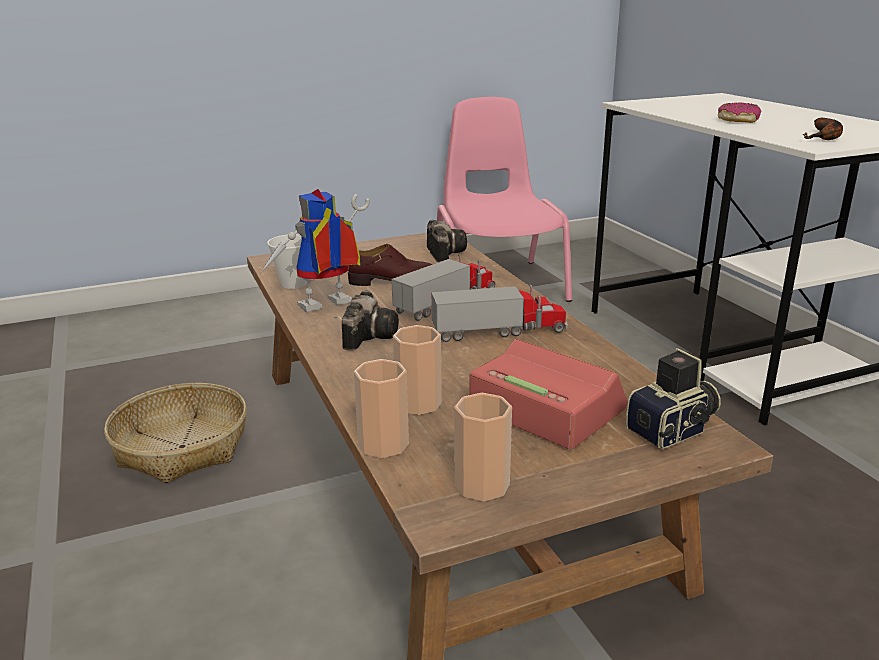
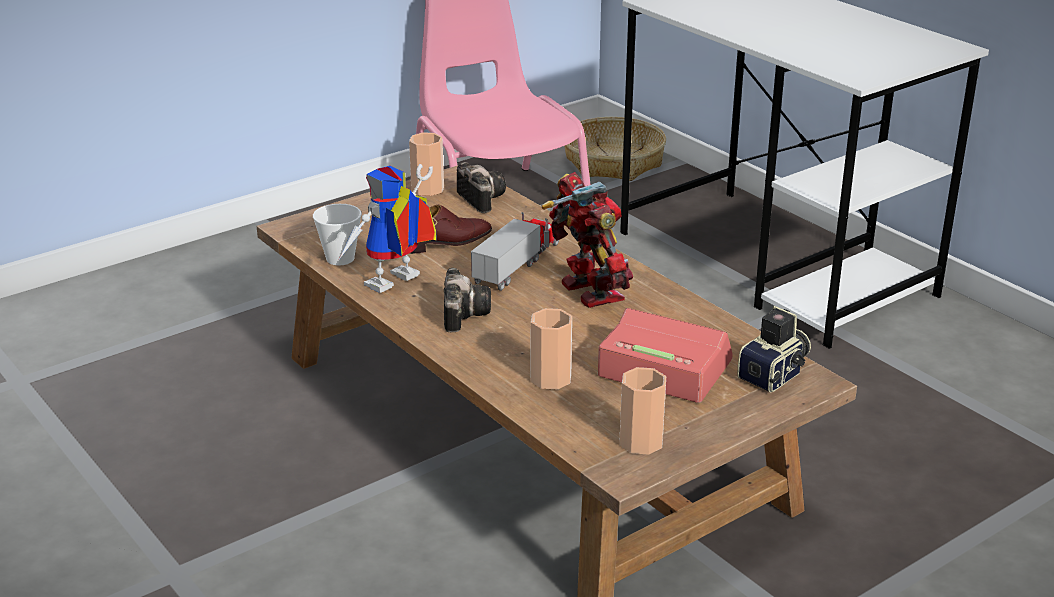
camera: 15 degrees left, 5 degrees up
basket [104,383,247,483] -> basket moved to [564,117,666,181]
cup [354,359,409,458] -> cup moved to [409,132,444,196]
toy truck [432,284,568,342] -> toy robot [541,172,633,308]
donut [718,103,761,123] -> none
banana [803,118,843,140] -> none

